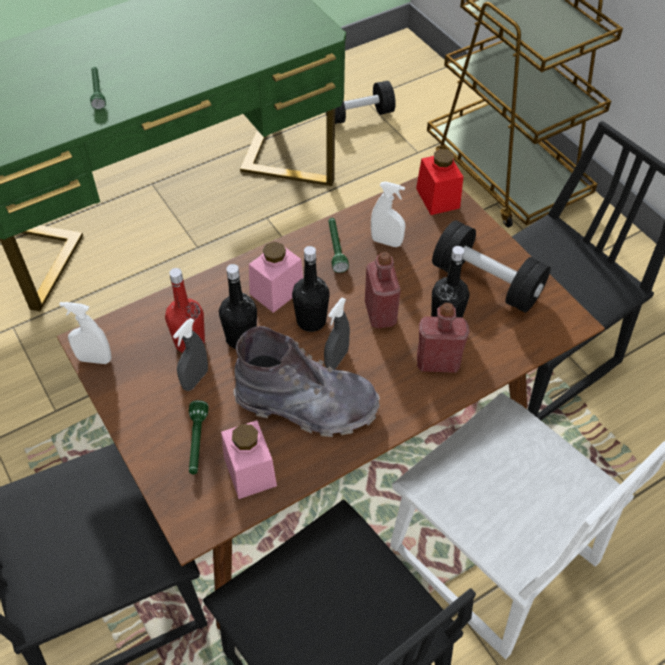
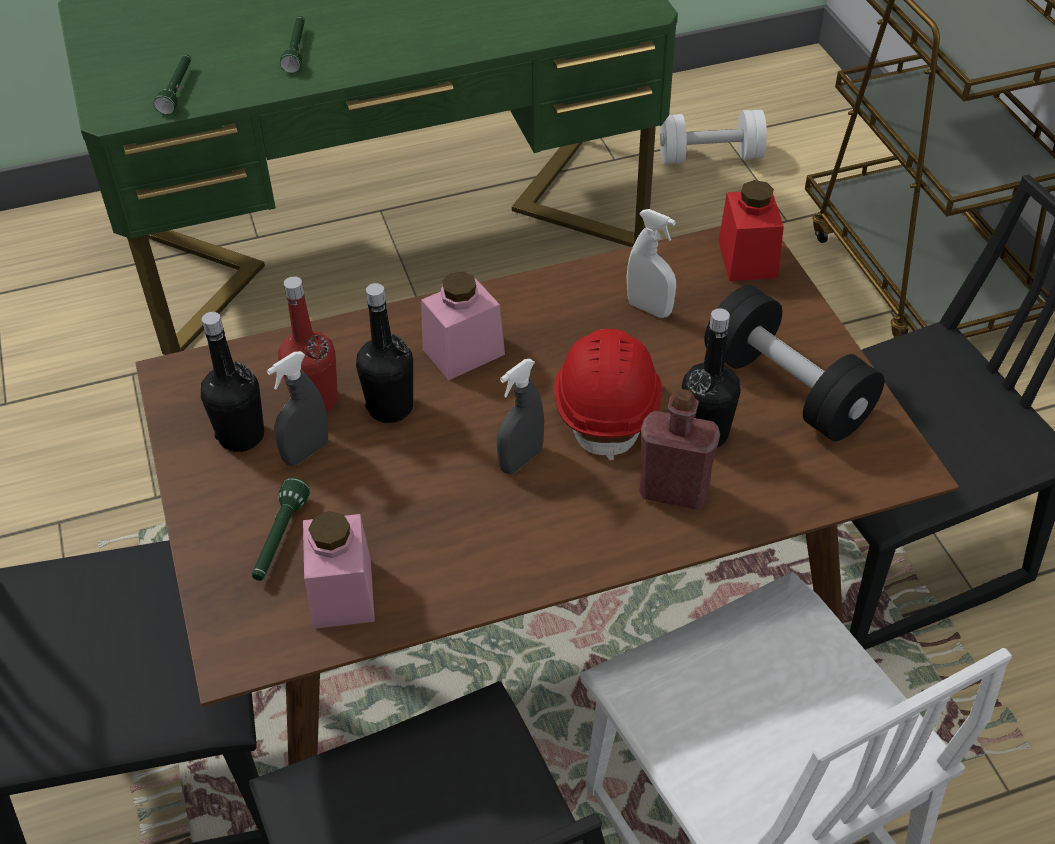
camera: 15 degrees right, 5 degrees down
white spray bottle [59,302,111,364] -> none
grey boot [233,326,380,437] -> none
black bottle [292,246,330,332] -> black bottle moved to [201,312,264,452]
black dumbbell [326,81,396,124] -> white dumbbell [660,110,767,164]
green flashlight [328,218,349,273] -> green flashlight moved to [153,54,191,115]
red bottle [365,252,401,328] -> red hard hat [554,329,662,460]

